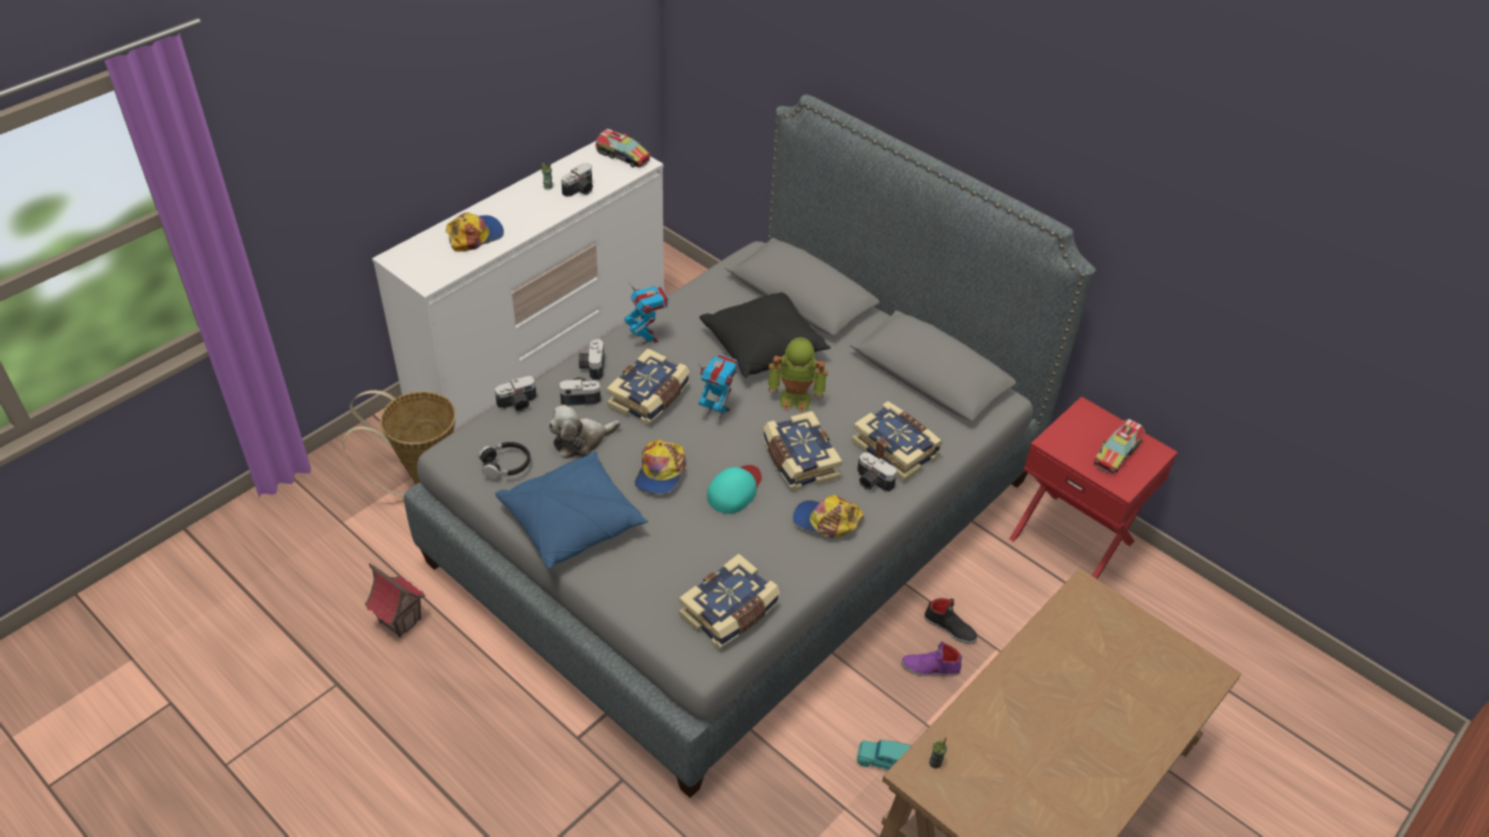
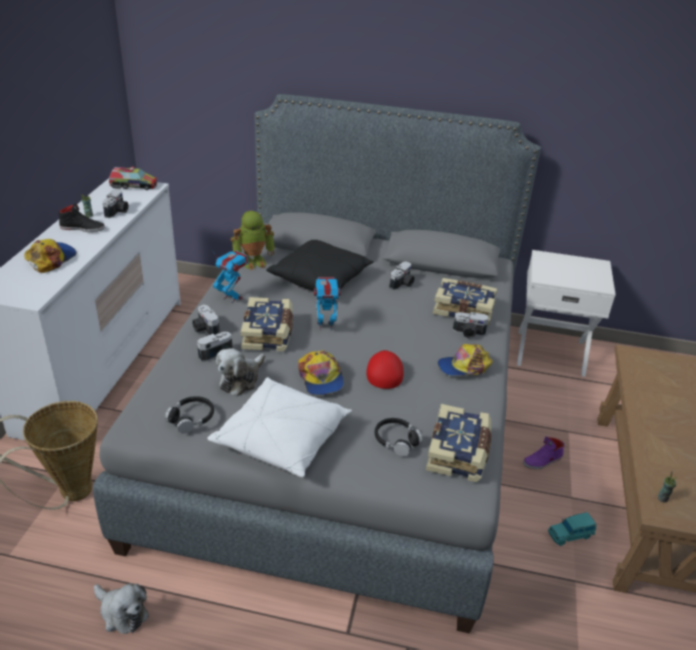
camera: 30 degrees left, 10 degrees down
toy house [364,563,425,637] -> plush toy [94,584,149,634]
camera [495,376,537,411] -> camera moved to [389,261,415,290]
blue pillow [495,451,648,569] -> white pillow [207,377,352,477]
turquoise cap [707,465,762,514] -> red cap [366,350,403,389]
book [763,411,843,491] -> none
toy robot [768,337,828,413] -> toy robot moved to [231,211,275,270]
black shoe [924,598,977,644] -> black shoe moved to [58,203,105,232]
red nightstand [1009,396,1178,579] -> white nightstand [517,250,616,377]
toy truck [1093,419,1145,474] -> none
none -> black headphones [375,418,423,457]

